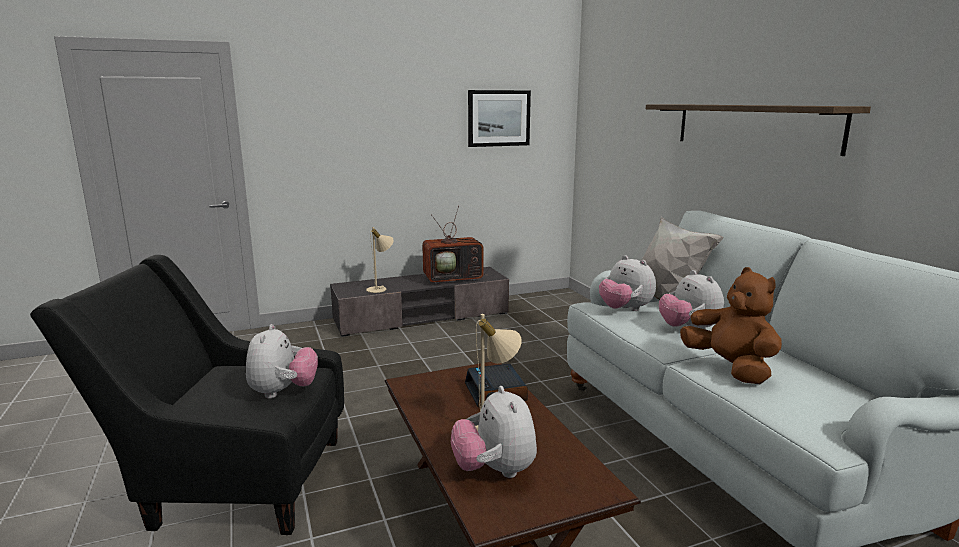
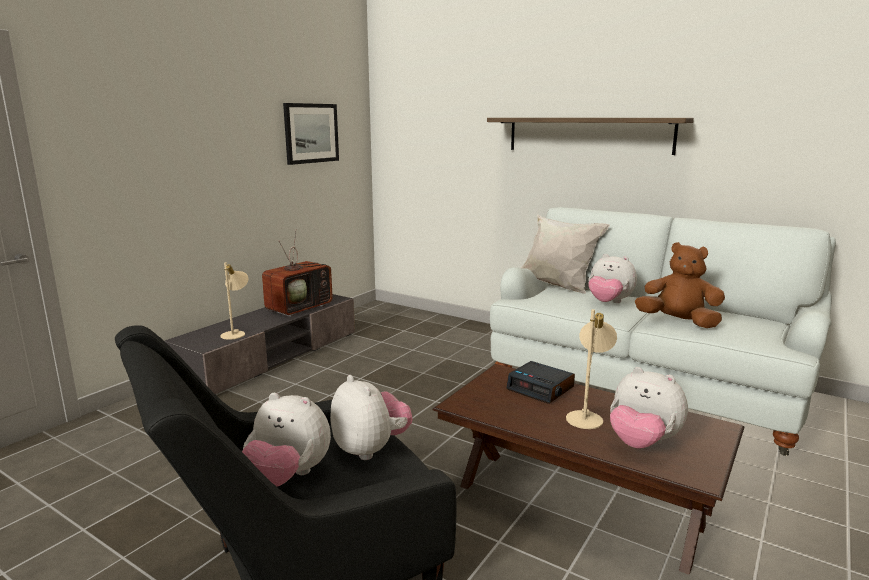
camera: 35 degrees left, 0 degrees up
plush toy [599,255,656,311] -> plush toy moved to [242,393,331,487]

